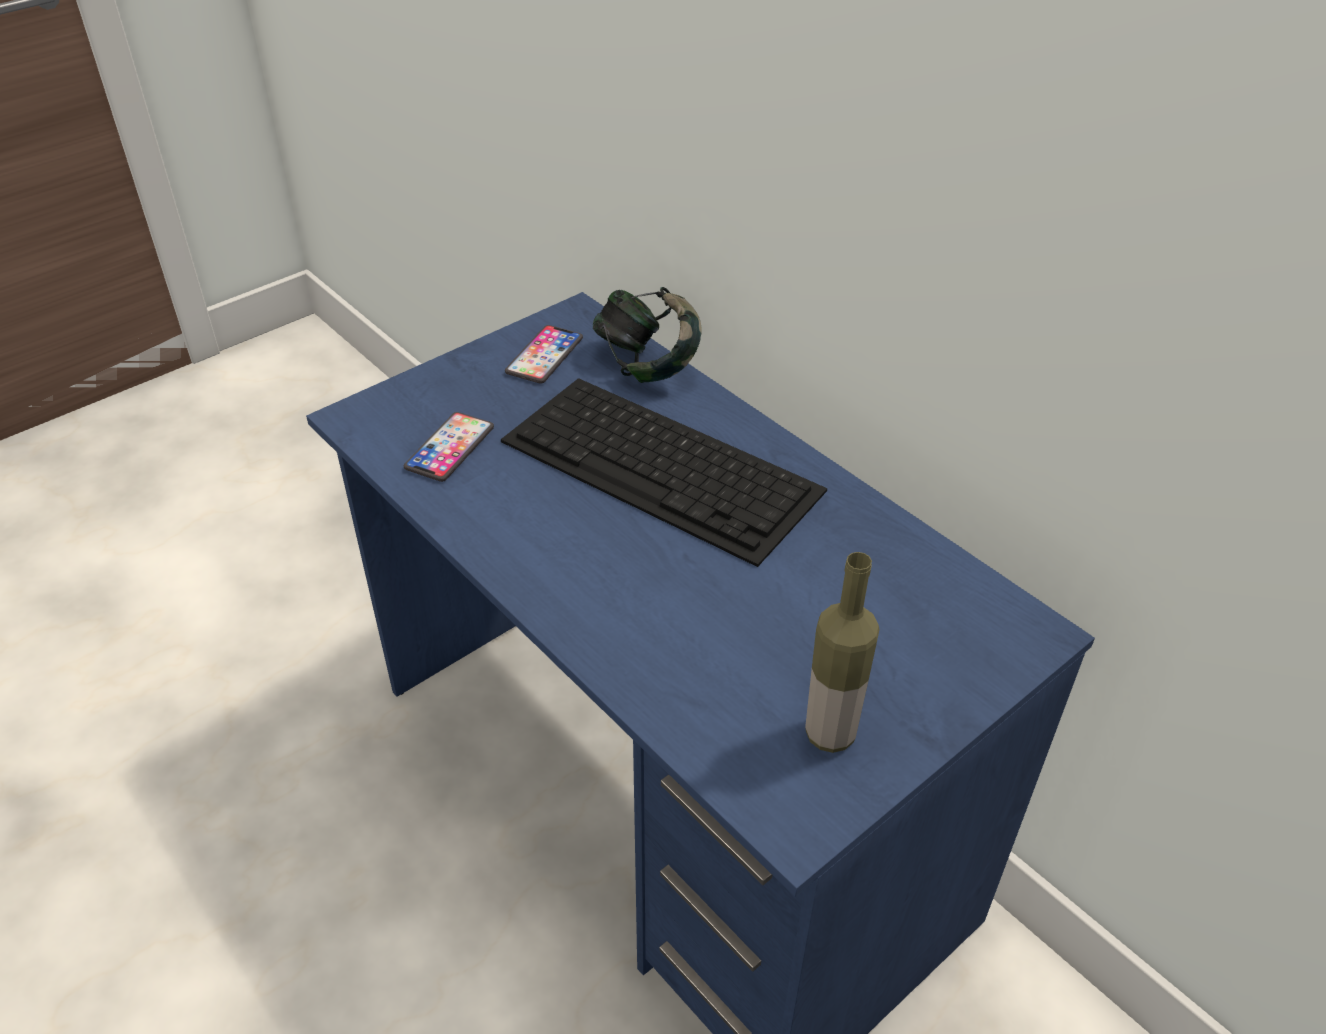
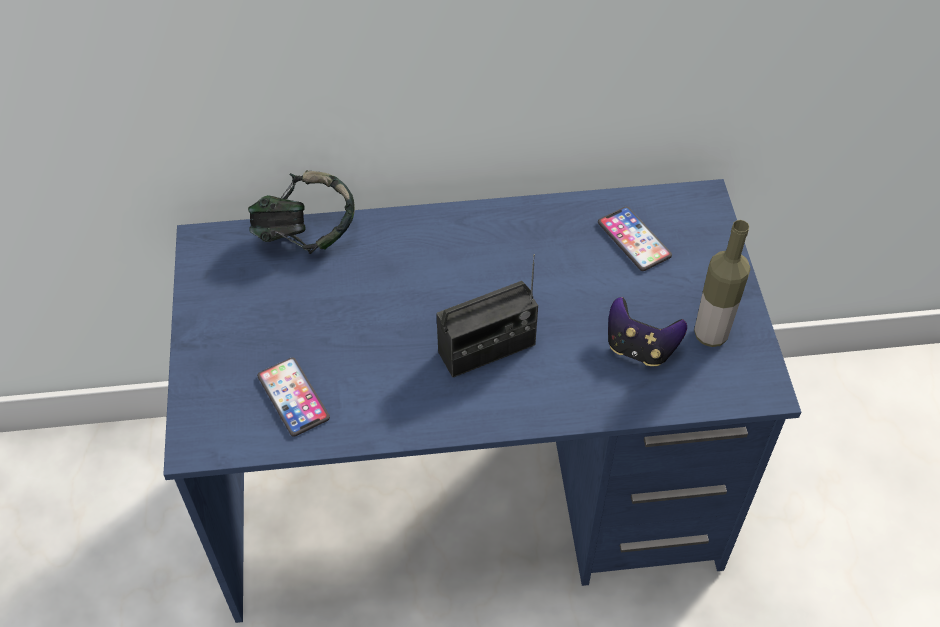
camera: 55 degrees left, 10 degrees up
keyboard [501,378,827,567] -> none
phone [505,325,583,384] -> phone moved to [598,207,672,271]
none -> radio [436,254,538,378]
none -> game controller [608,297,687,366]

